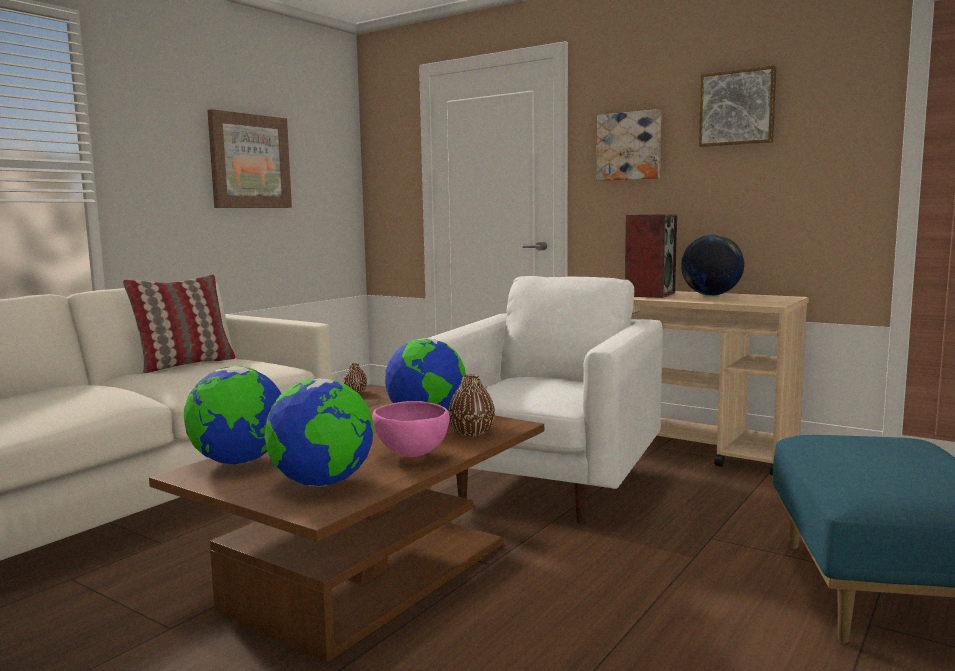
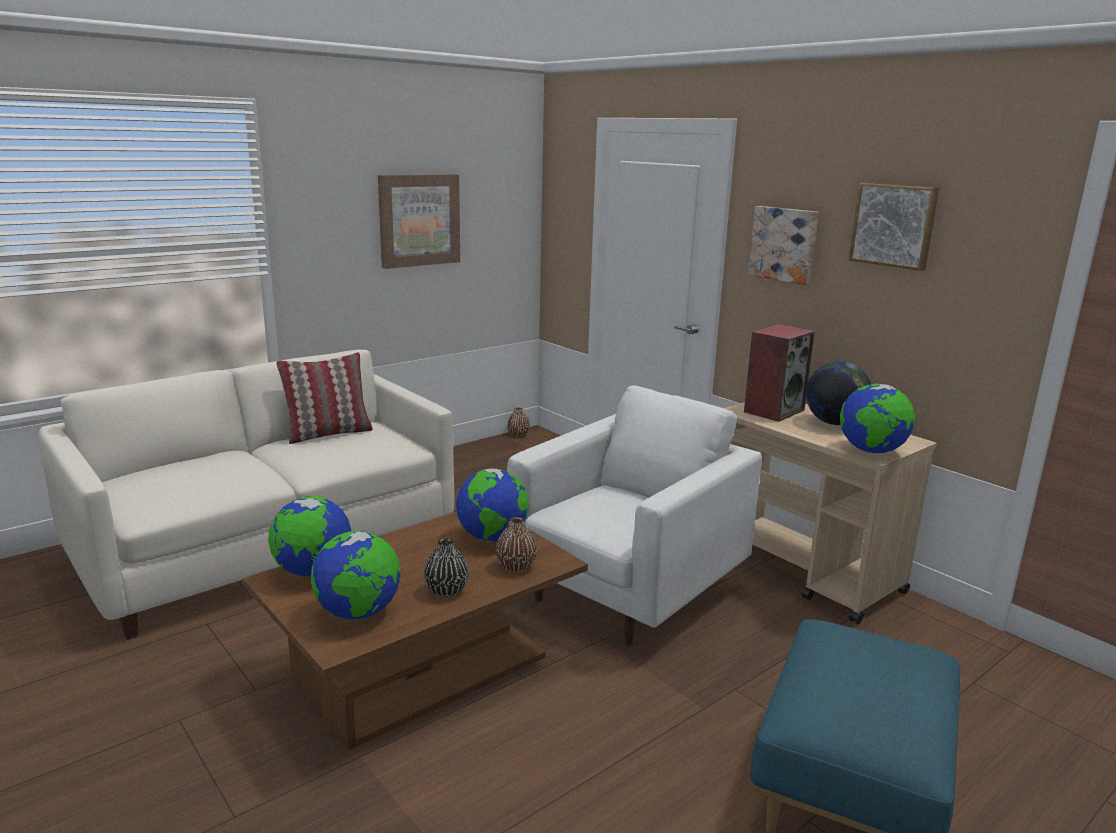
camera: 15 degrees right, 10 degrees up
pink bowl [372,401,450,457] -> black vase [424,539,468,597]
none -> globe [840,383,915,453]

